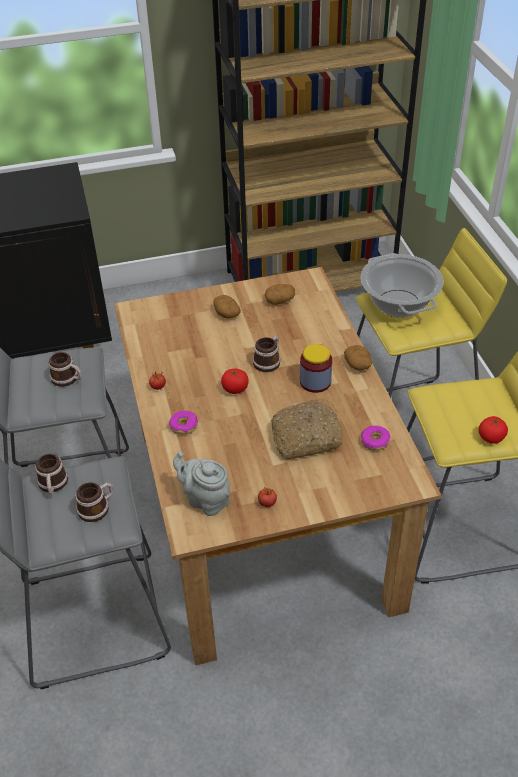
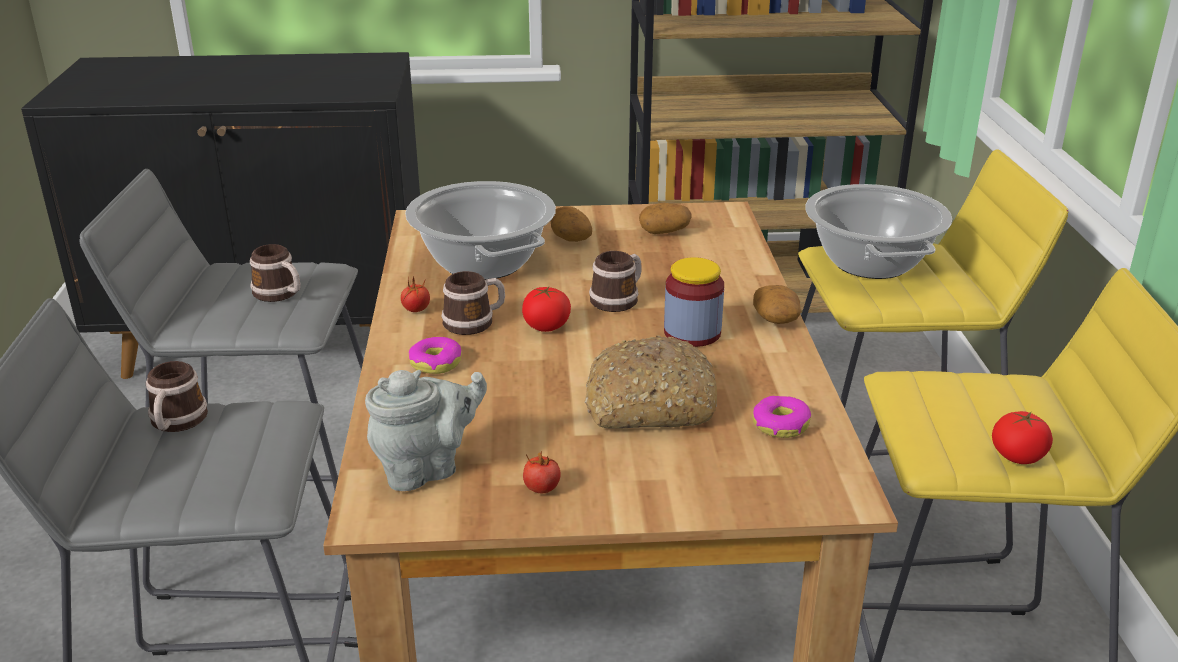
camera: 10 degrees right, 15 degrees down
mug [75,482,114,522] -> mug moved to [441,271,505,335]
grey teapot [173,451,231,516] -> grey teapot turned 105 degrees clockwise [365,370,487,491]
none -> cooking pot [405,181,556,280]

